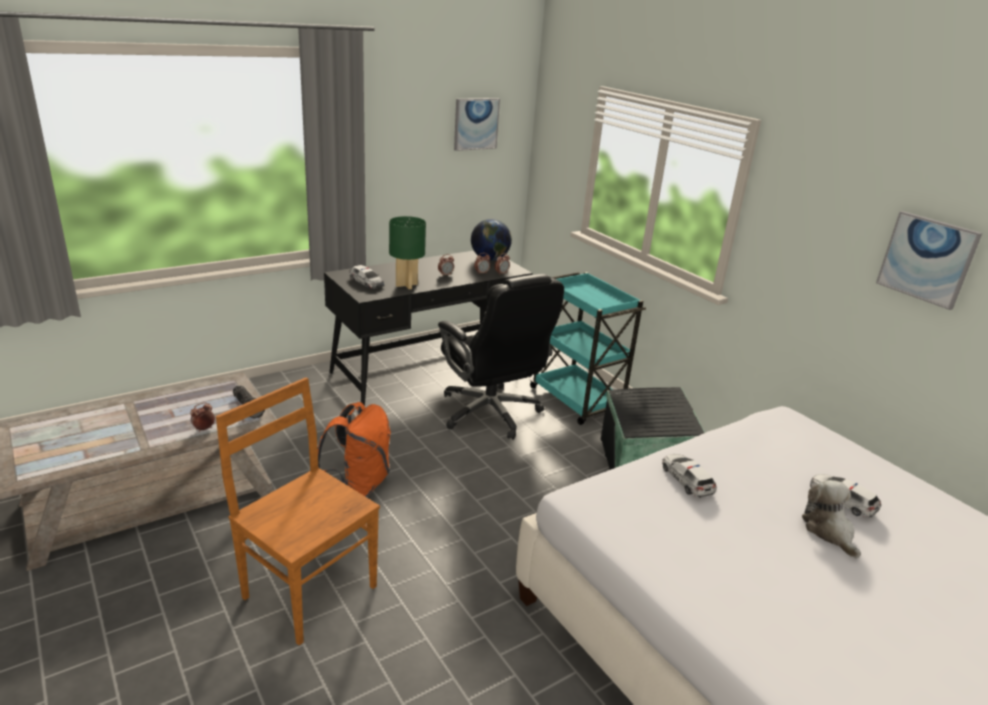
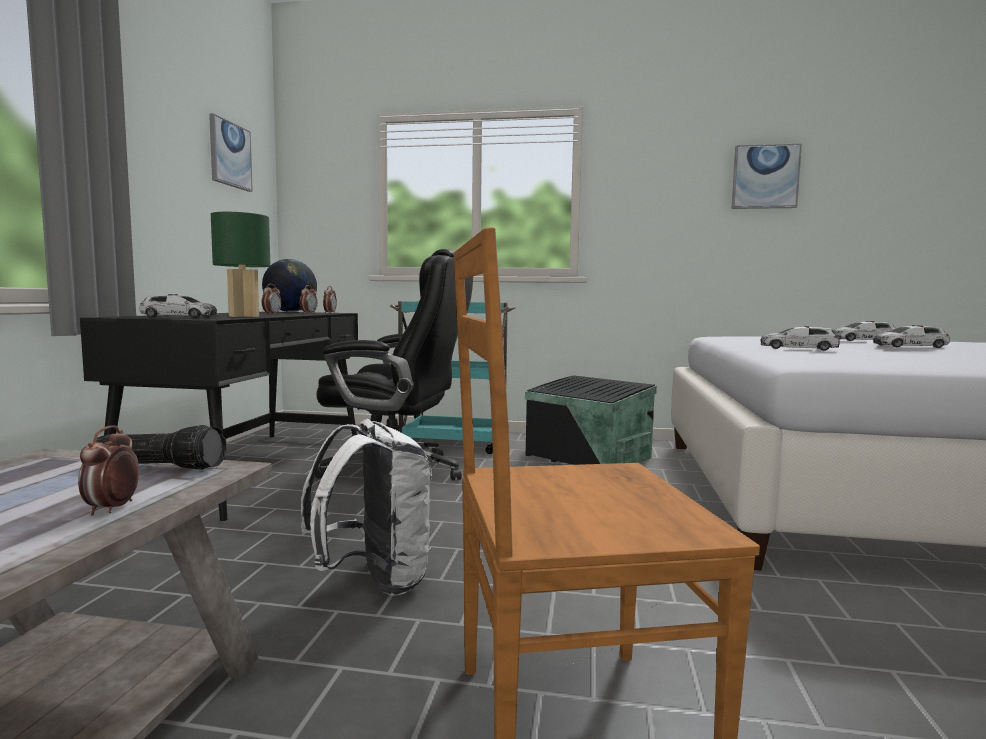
camera: 45 degrees left, 20 degrees down
orange backpack [318,402,391,497] -> white backpack [301,419,432,596]
plush toy [802,480,861,558] -> toy car [873,325,950,348]

